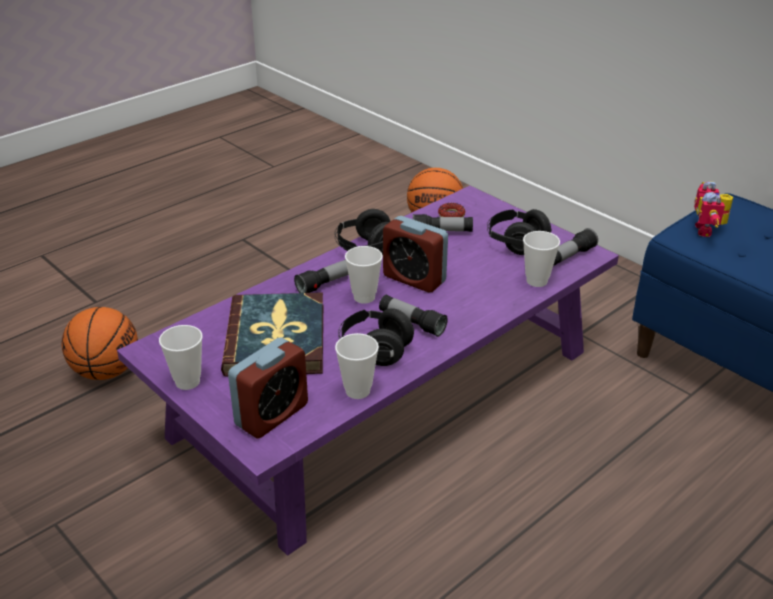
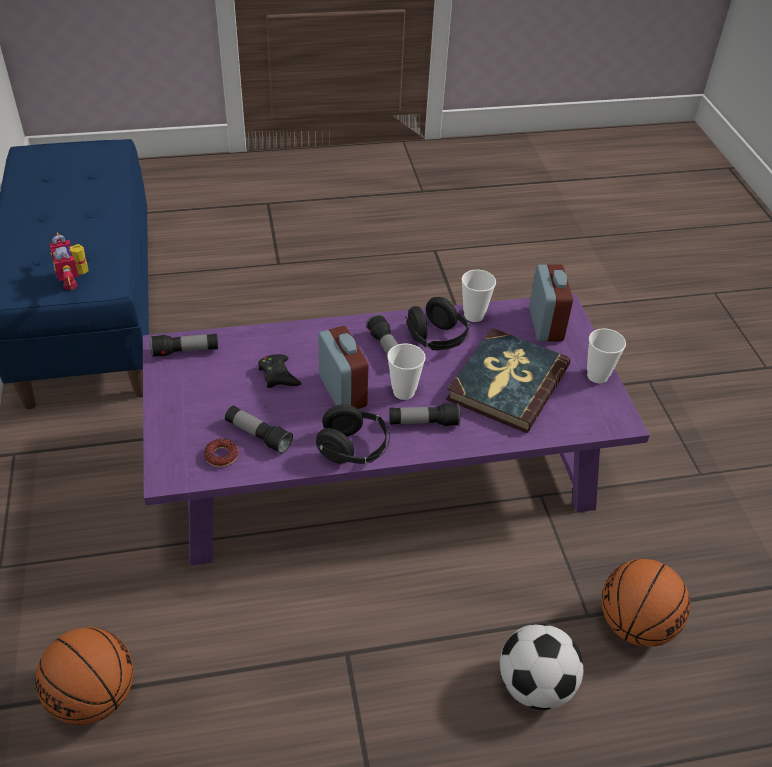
camera: 150 degrees left, 10 degrees up
alarm clock [228,338,308,438] -> alarm clock turned 105 degrees clockwise [529,264,573,342]
black headphones [487,209,552,255] -> none
cup [523,231,560,287] -> none
toy robot [694,182,733,237] -> toy robot turned 120 degrees clockwise [50,232,89,290]
none -> black game controller [258,354,301,388]
none -> football [500,623,583,710]

